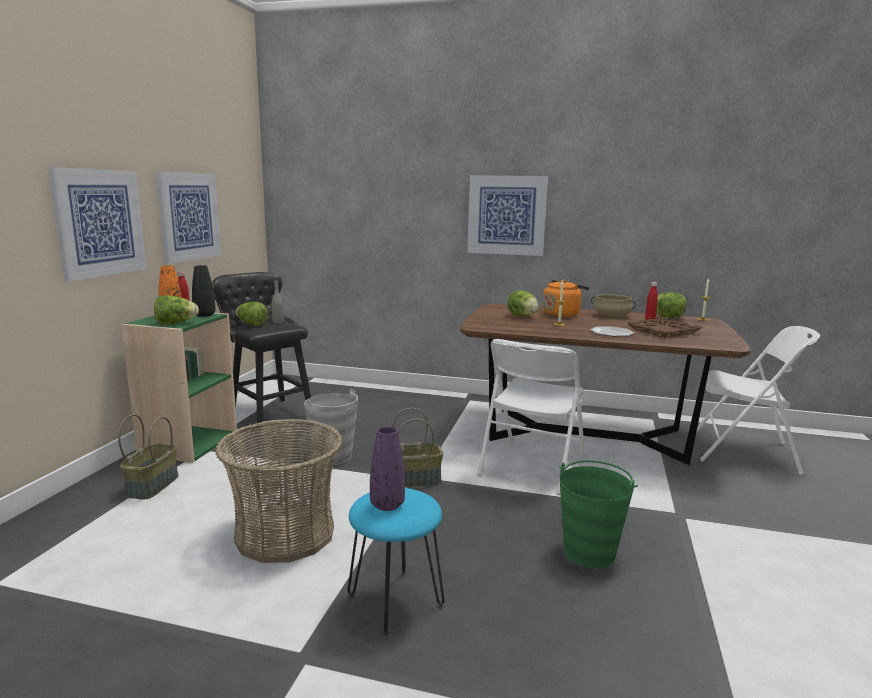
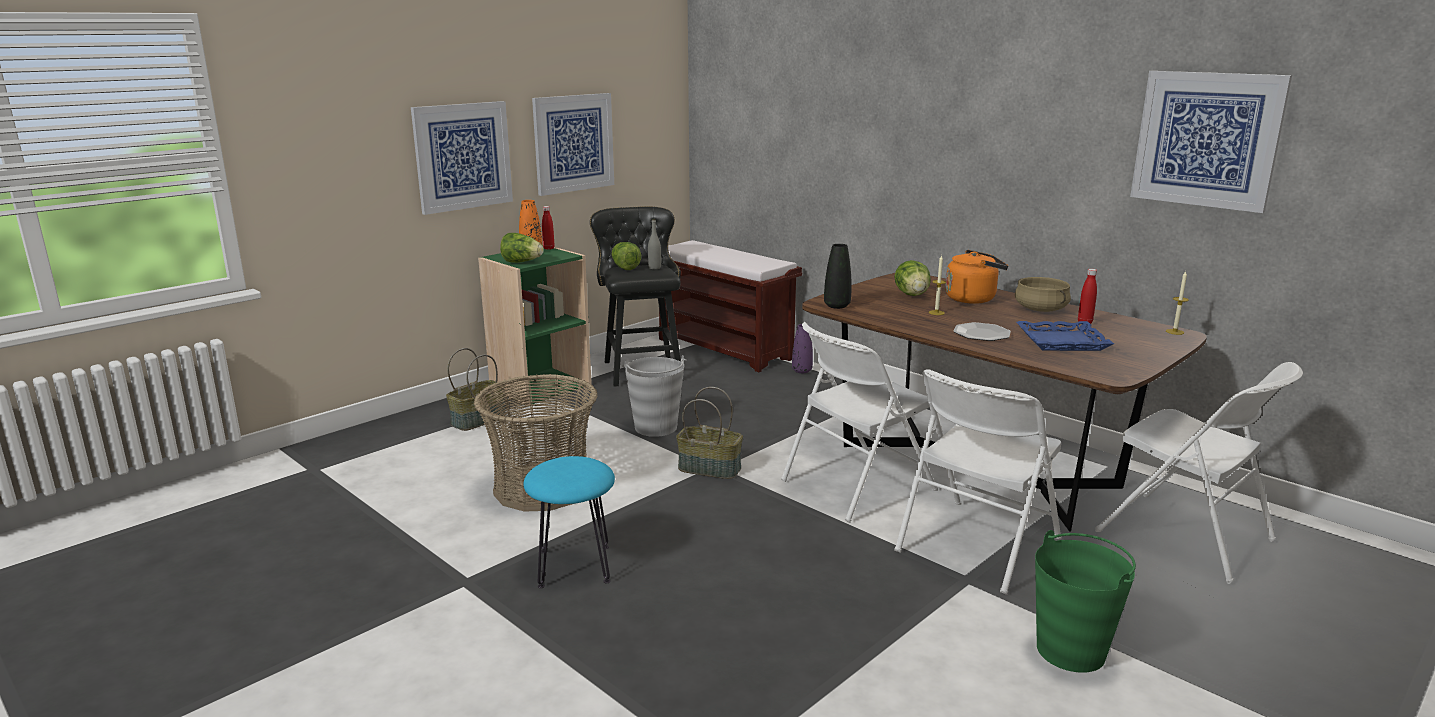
camera: 30 degrees right, 5 degrees up
black vase [192,265,216,317] -> black vase moved to [824,244,852,309]
purple vase [370,426,405,511] -> purple vase moved to [792,324,813,373]
picture [467,175,548,256] -> picture moved to [1130,71,1292,213]
green bucket [559,460,638,568] -> green bucket moved to [1035,530,1136,673]
brown tray [627,317,703,338] -> blue tray [1016,321,1114,351]
lettuce [656,292,687,318] -> none
none -> brown bench [659,240,802,372]
none -> white chair [894,369,1062,595]

